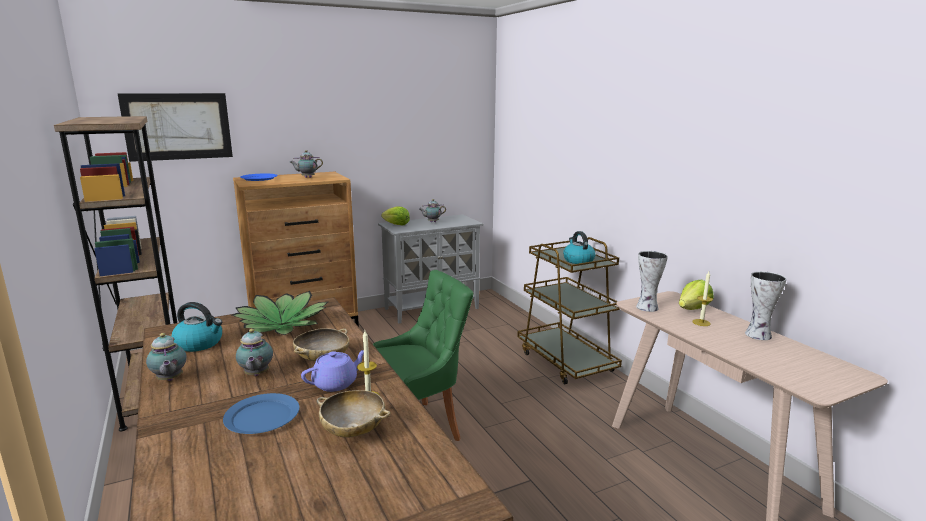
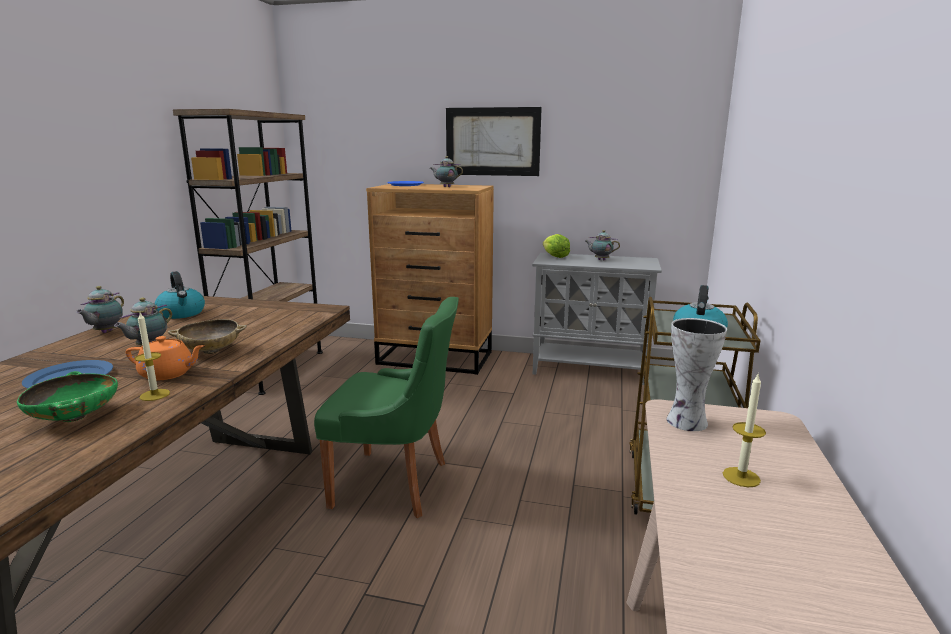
camera: 40 degrees right, 0 degrees up
picture [117,93,233,162] -> picture moved to [446,107,542,176]
potted plant [232,291,328,335] -> none
purple teapot [301,350,364,392] -> orange teapot [126,336,205,380]
beige bowl [316,390,391,438] -> green bowl [17,371,118,422]
lettuce [679,280,714,310] -> none
vase [745,271,787,340] -> none

